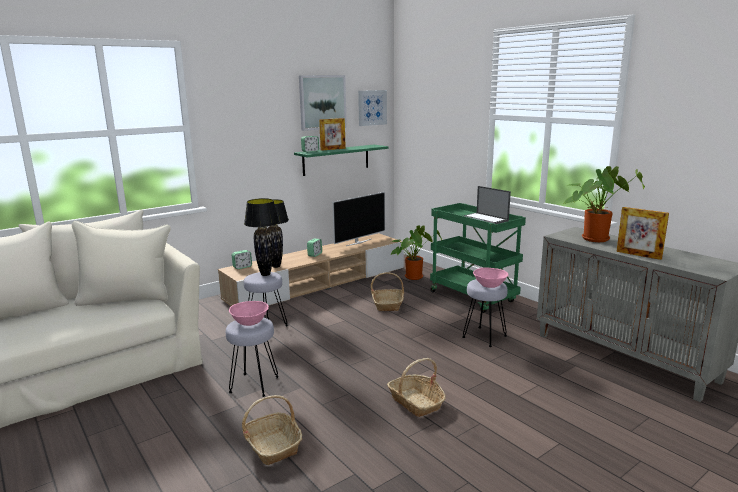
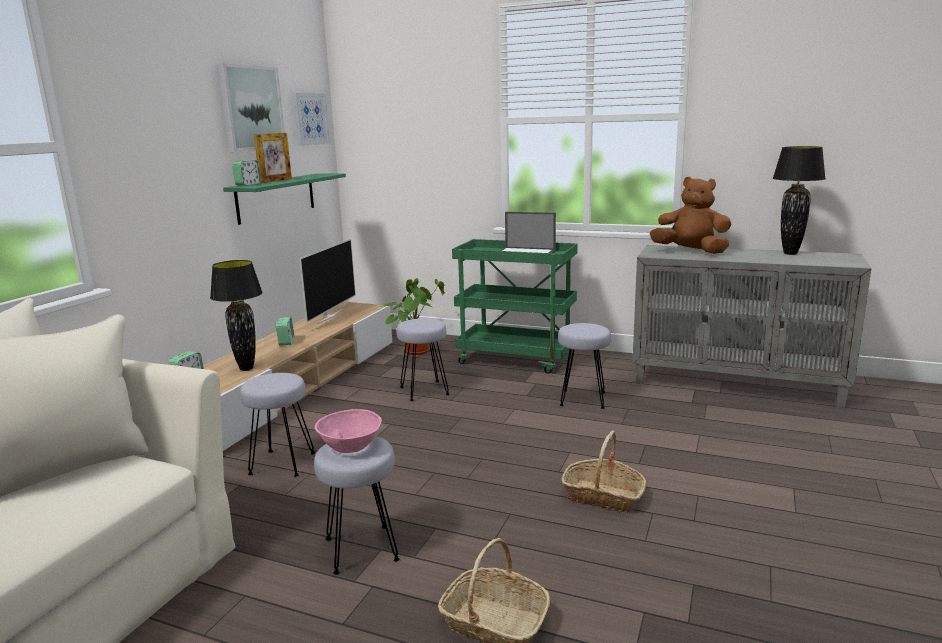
camera: 30 degrees left, 0 degrees up
black table lamp [244,198,279,276] -> black table lamp moved to [772,146,826,255]
basket [371,272,404,311] -> grey stool [397,318,450,401]
pink bowl [473,267,509,288] -> none
potted plant [563,166,645,242] -> brown plush toy [650,177,732,254]
picture frame [616,207,669,260] -> none

